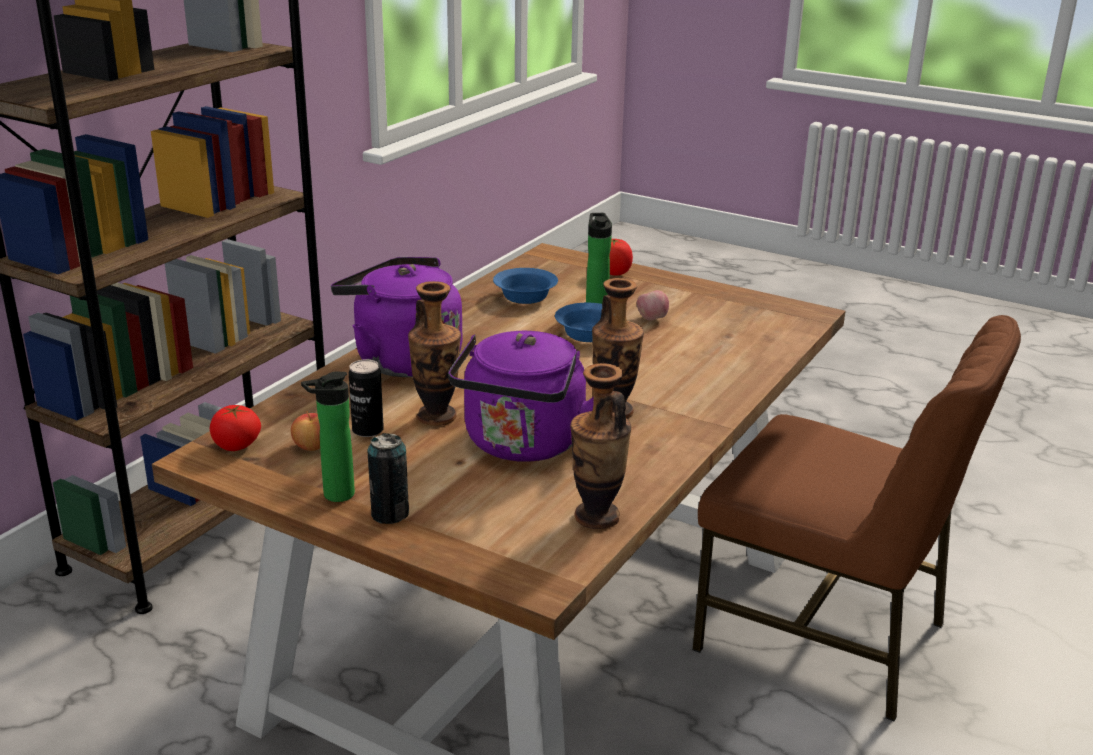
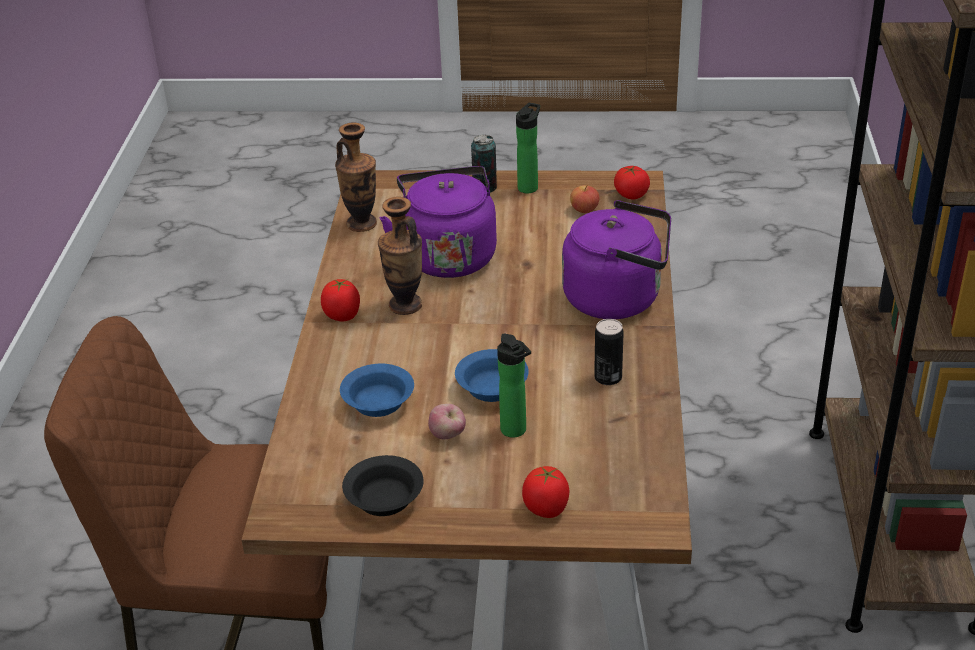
camera: 155 degrees right, 10 degrees up
can [349,360,384,437] -> can moved to [594,319,624,385]
vase [408,281,461,426] -> none
blue bowl [493,268,558,304] -> blue bowl moved to [340,364,414,417]
none -> tomato [321,279,360,321]
none -> black bowl [342,455,424,516]

